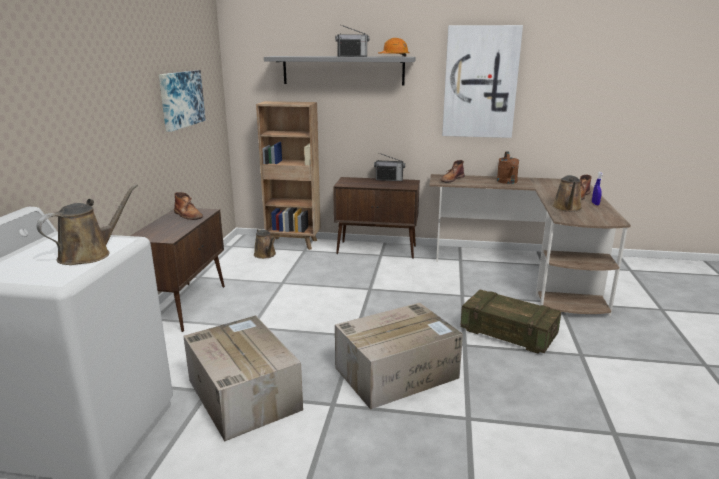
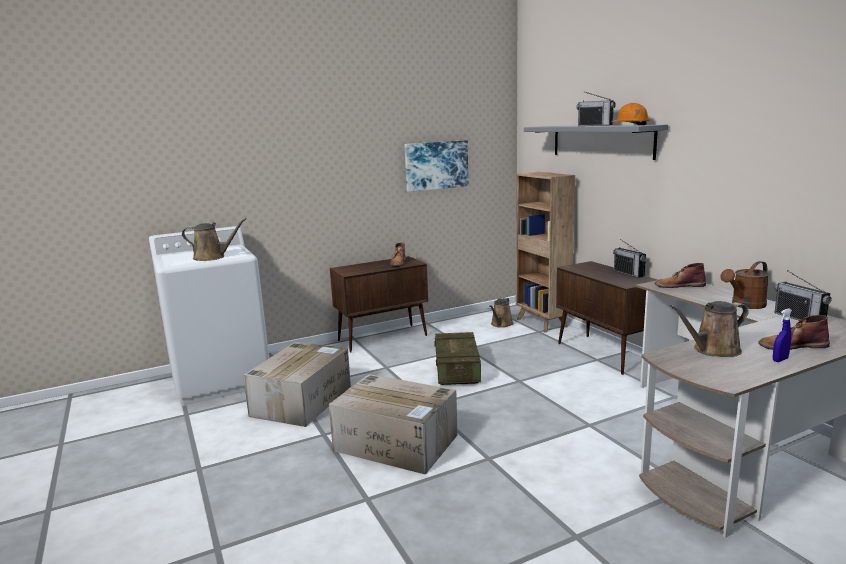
camera: 55 degrees right, 5 degrees down
picture [442,25,523,138] -> none
crate [461,289,561,353] -> crate moved to [434,332,481,385]
none -> radio [775,270,832,321]

